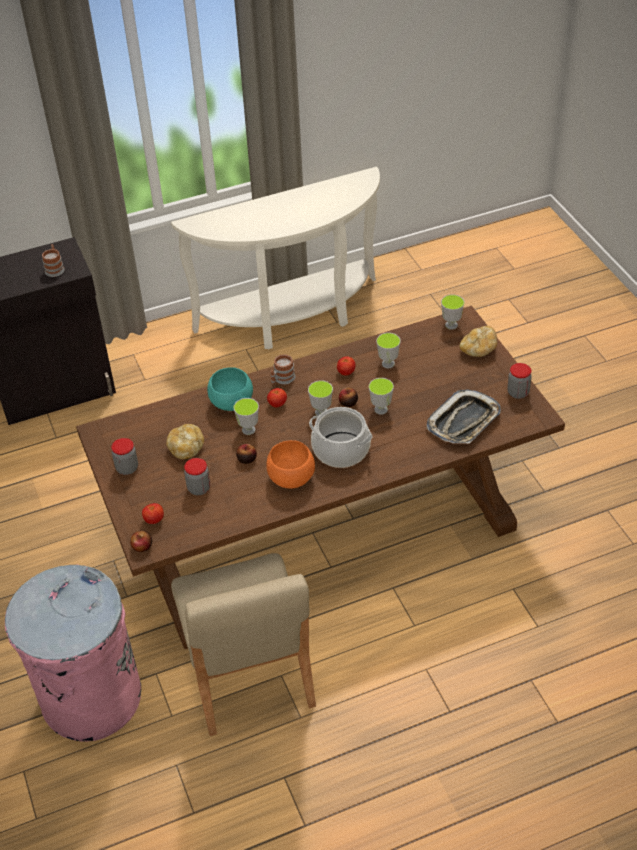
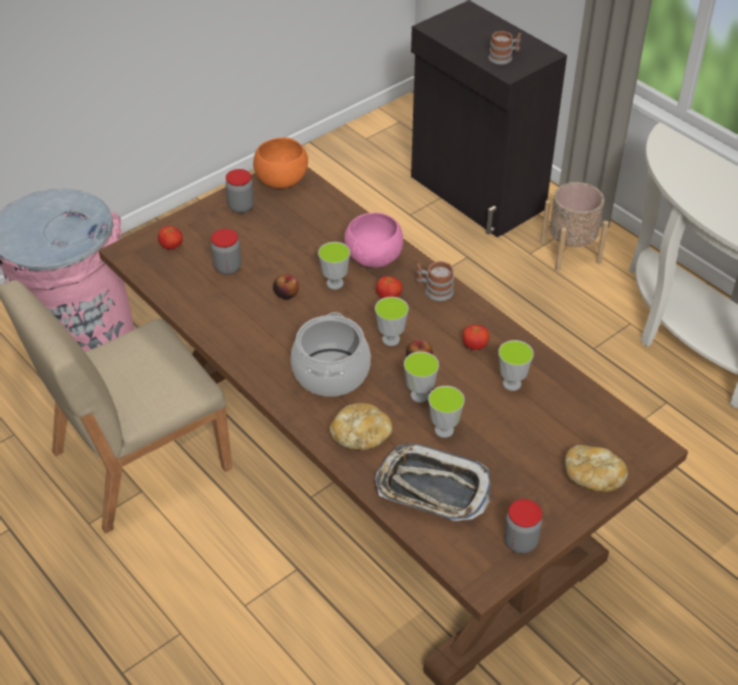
camera: 70 degrees right, 0 degrees up
apple [130,530,152,552] -> none
bread [166,424,204,459] -> bread moved to [329,403,392,450]
turquoise bowl [207,367,253,411] -> pink bowl [344,213,403,268]
orange bowl [267,440,315,488] -> orange bowl moved to [253,137,308,188]
cup [441,294,465,330] -> cup moved to [428,386,465,438]
none -> beige planter [540,182,609,271]

